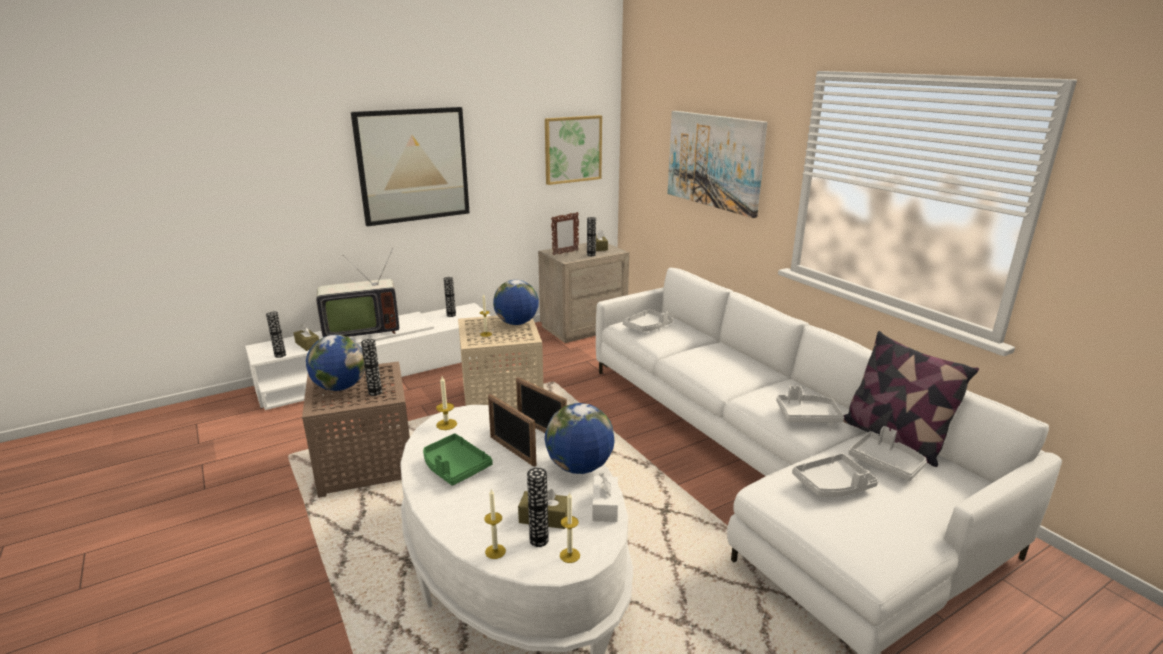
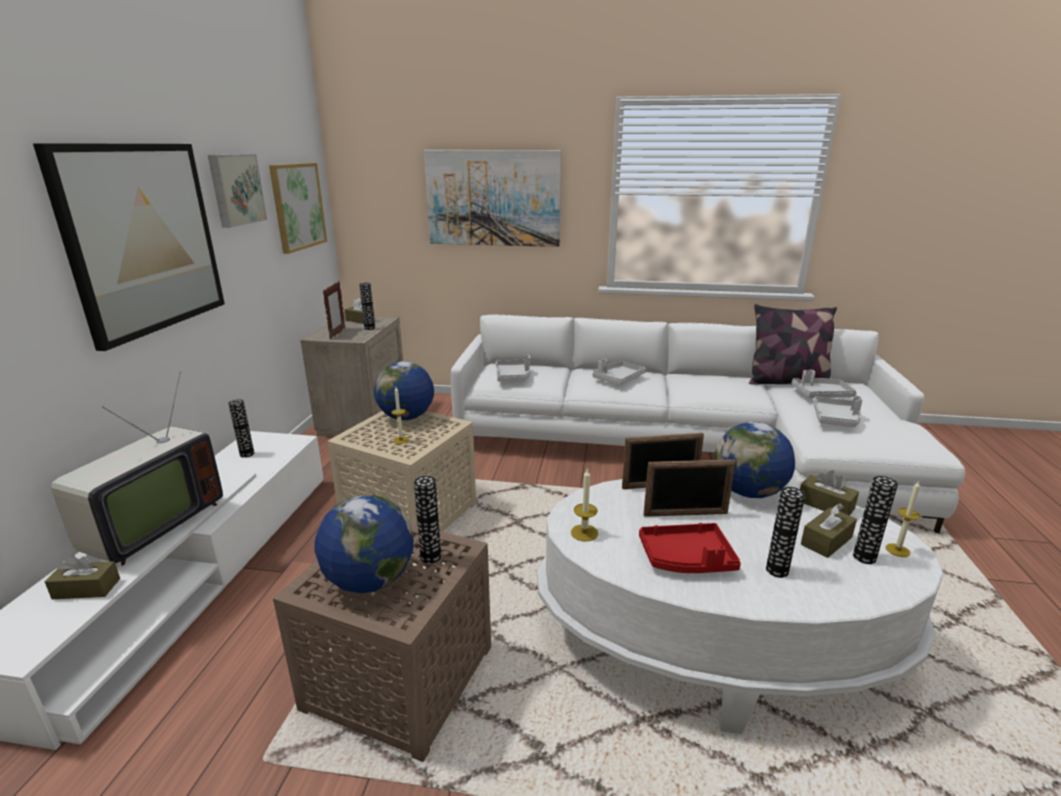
camera: 50 degrees left, 0 degrees up
vase [266,311,286,358] -> vase moved to [766,487,806,578]
green tray [423,433,493,485] -> red tray [639,523,741,573]
candle [484,489,506,559] -> none
white tissue box [592,473,618,522] -> brown tissue box [800,470,859,516]
grey tray [776,386,844,422] -> grey tray moved to [592,359,646,385]
none -> picture [208,154,267,228]

